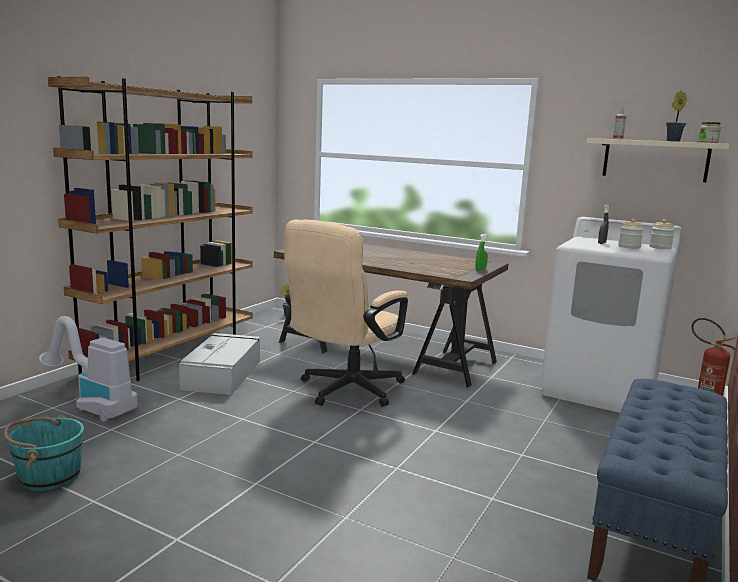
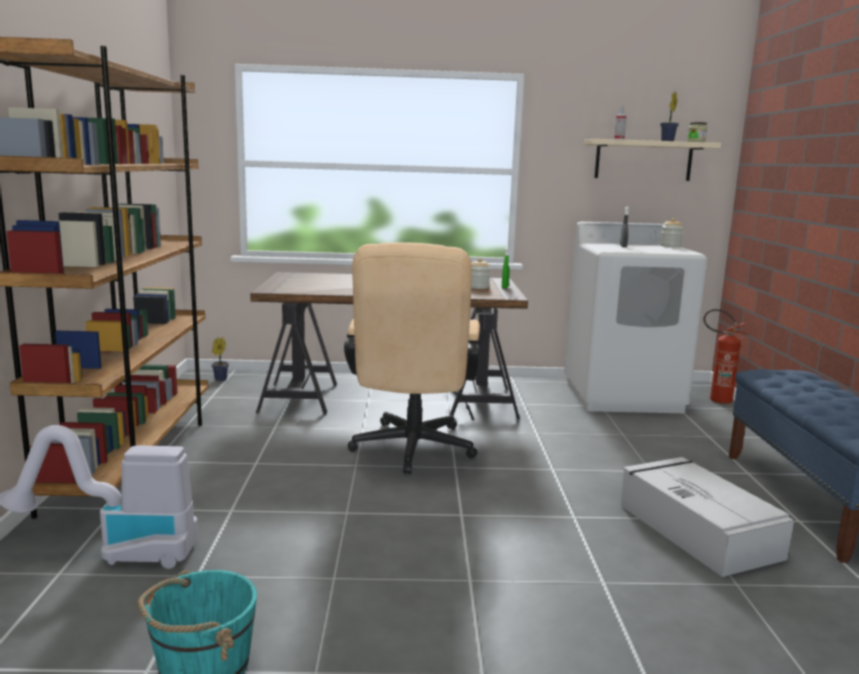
camera: 30 degrees left, 0 degrees up
grey storage box [179,333,261,395] -> grey storage box moved to [620,457,794,577]
jar [619,219,644,249] -> jar moved to [471,258,490,289]

